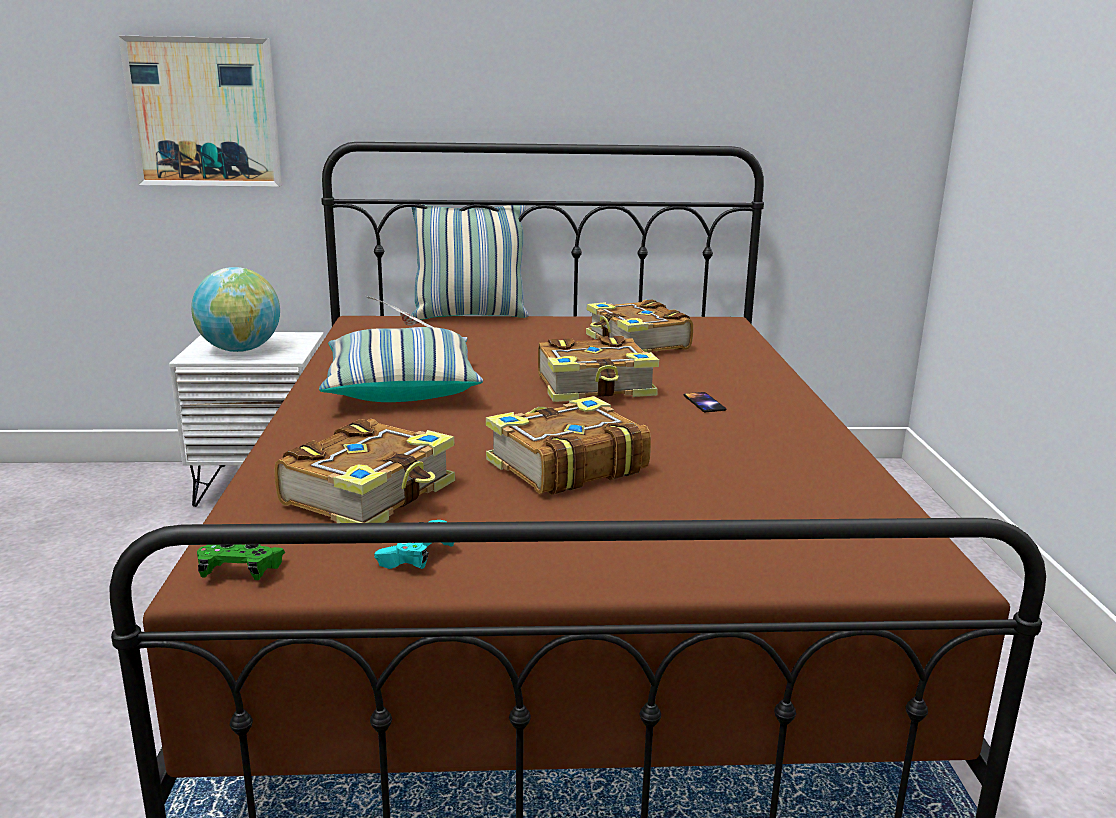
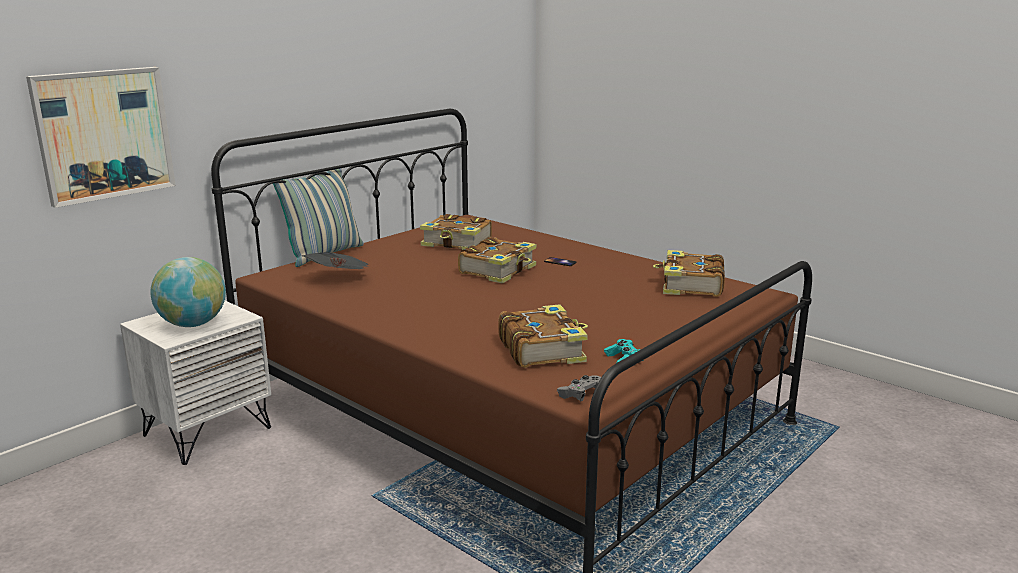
camera: 45 degrees left, 0 degrees up
green game controller [197,544,285,580] -> grey game controller [557,375,601,401]
pillow [319,327,483,402] -> none
book [486,396,651,495] -> book moved to [653,250,725,297]

